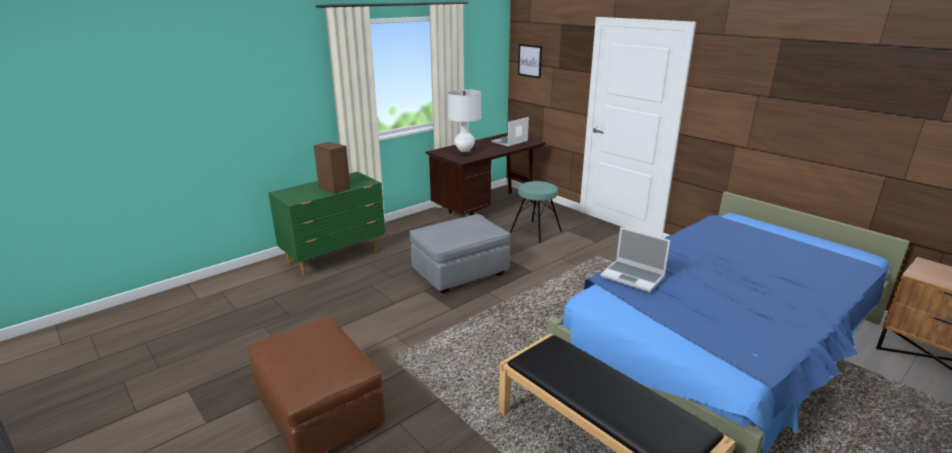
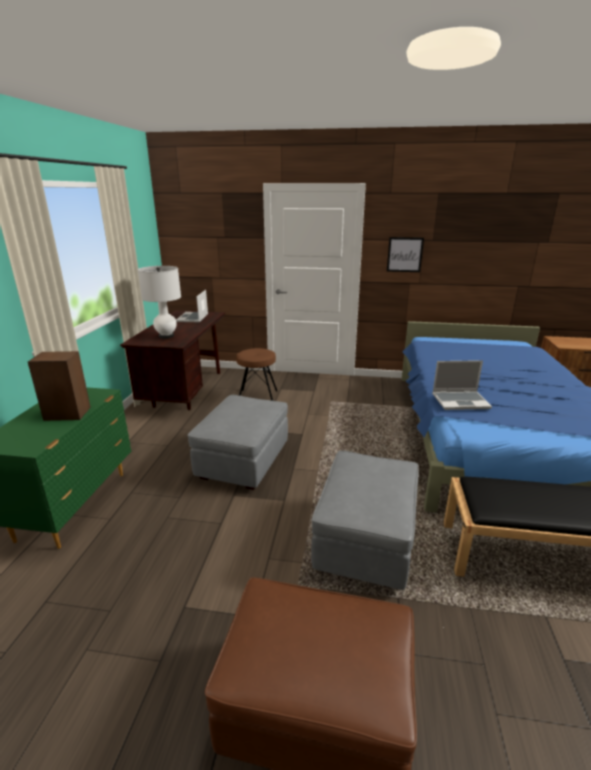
camera: 40 degrees left, 0 degrees up
turquoise stool [510,181,562,243] -> brown stool [236,348,277,401]
picture [518,44,542,79] -> picture moved to [387,237,424,272]
none -> grey ottoman [311,450,419,590]

